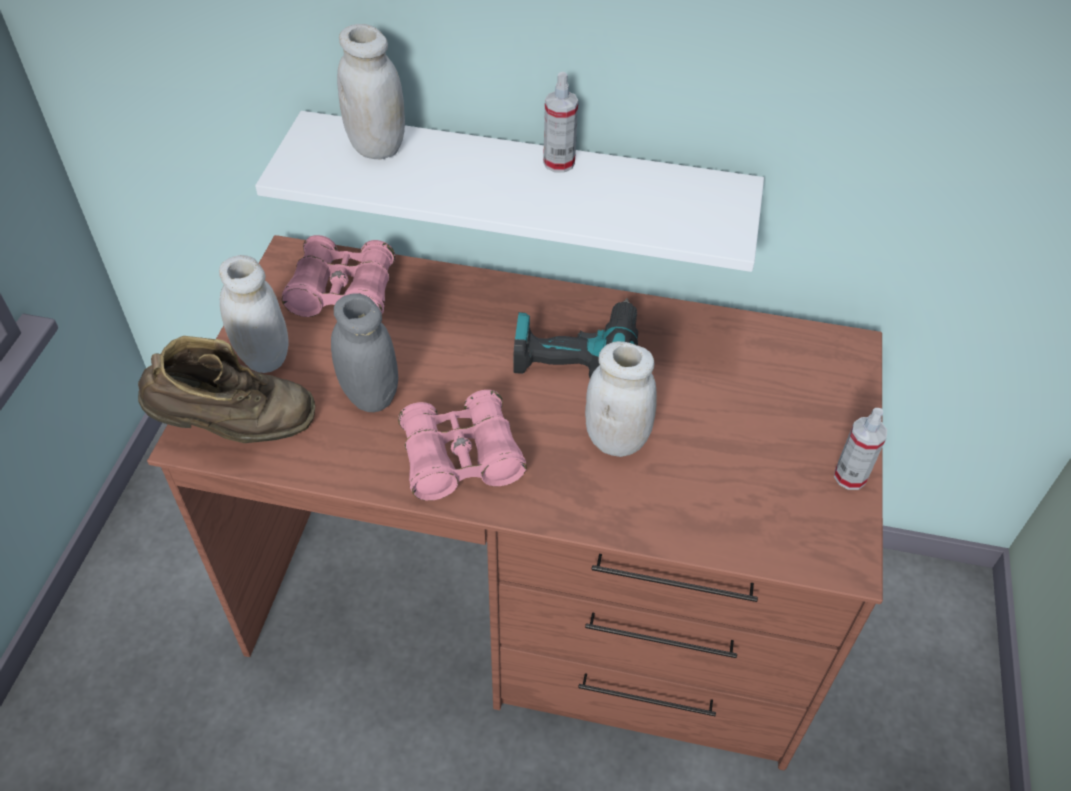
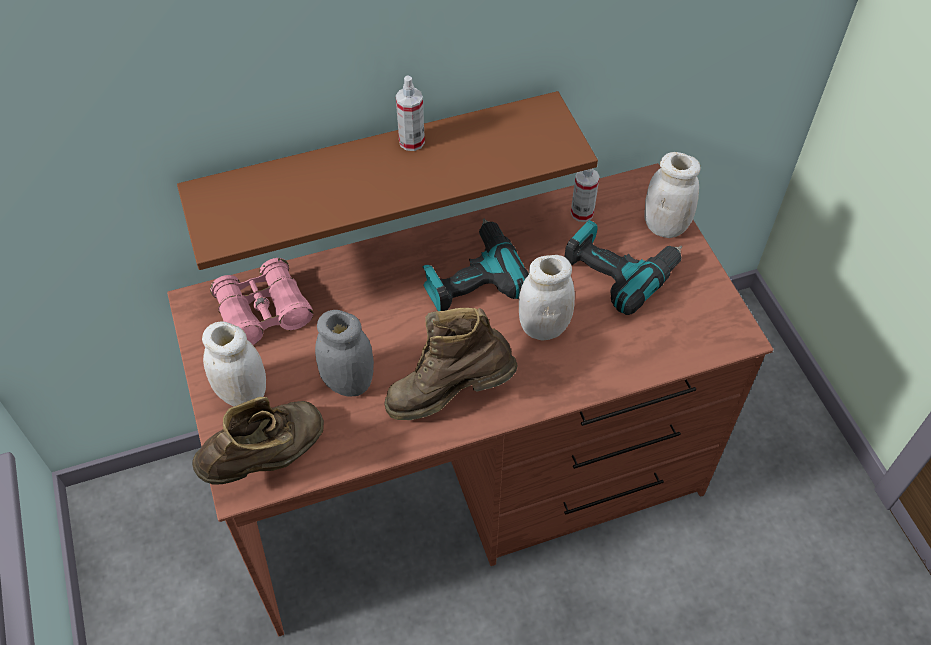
camera: 30 degrees left, 5 degrees up
white shelf [255,111,764,272] -> brown shelf [177,91,598,270]
white jar [337,24,405,159] -> white jar moved to [644,152,700,238]
pink binoculars [398,390,527,501] -> brown boot [384,308,518,420]
spray bottle [834,408,887,490] -> spray bottle moved to [571,168,600,222]
none -> power drill [565,220,682,315]

